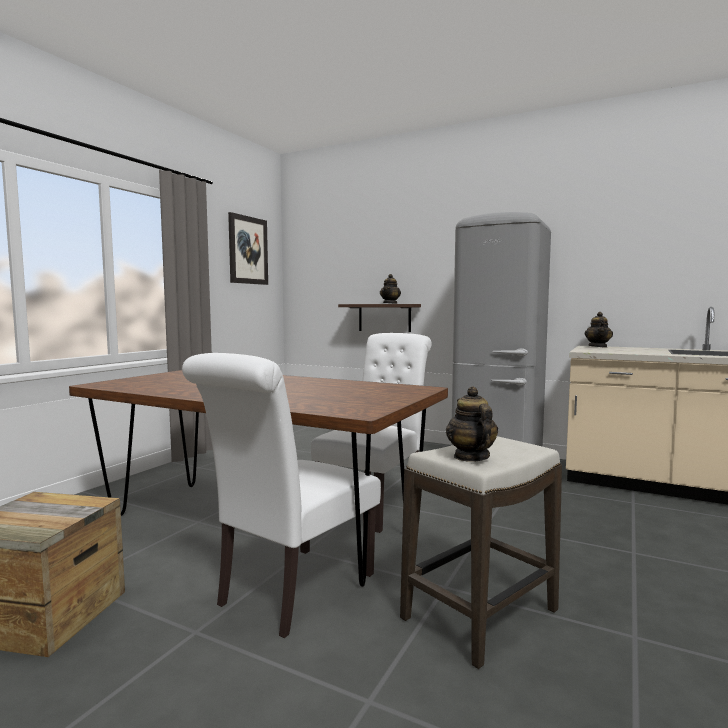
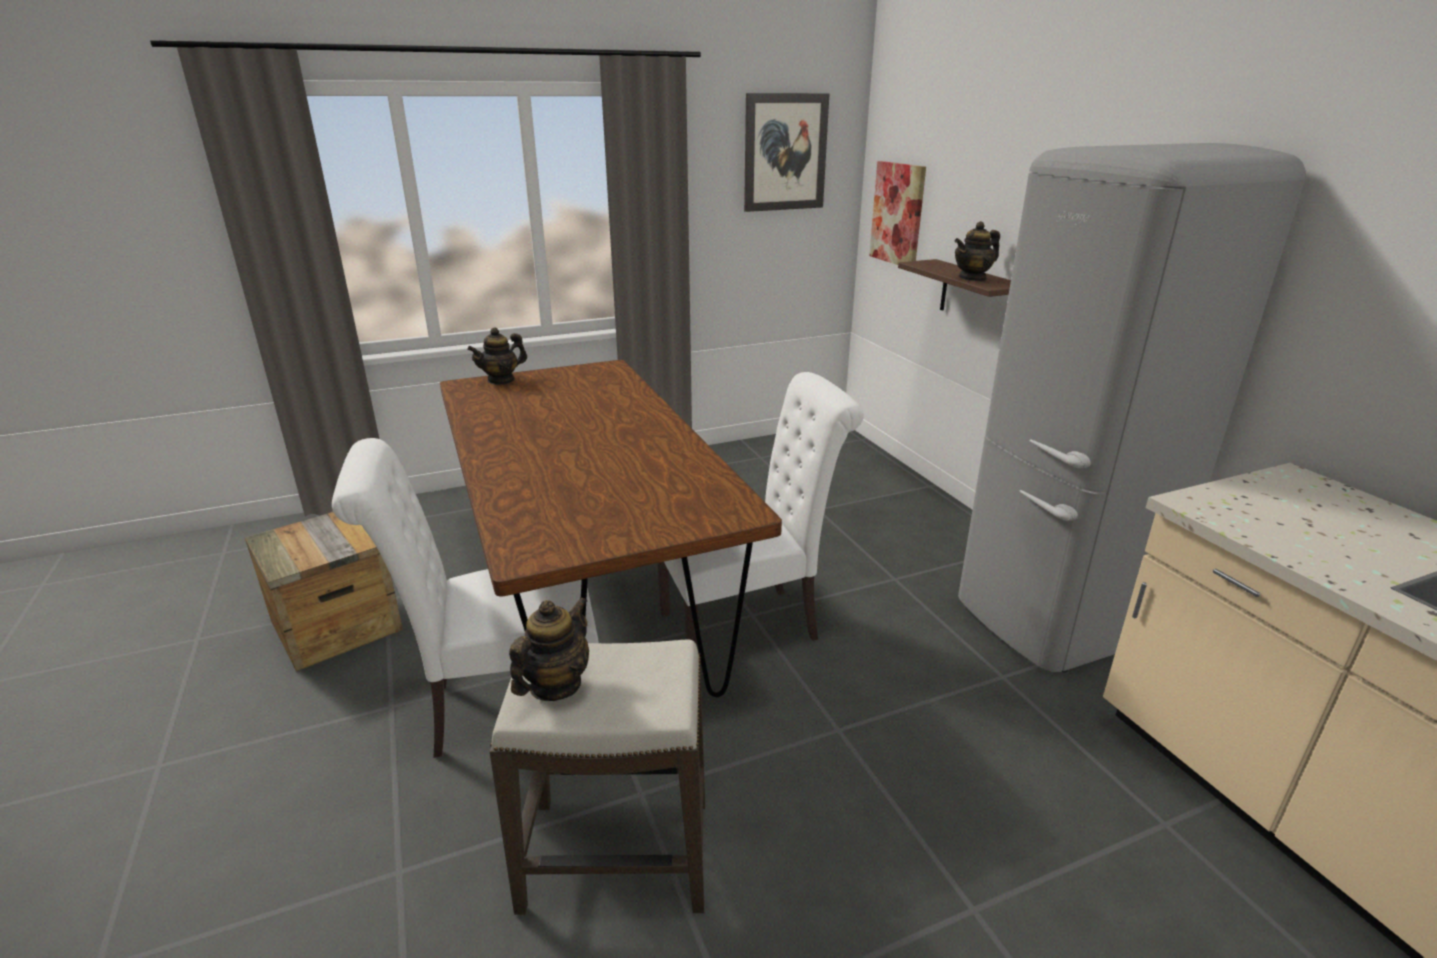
camera: 40 degrees right, 20 degrees up
teapot [584,312,613,348] -> teapot moved to [467,327,527,385]
none -> picture [869,161,926,265]

